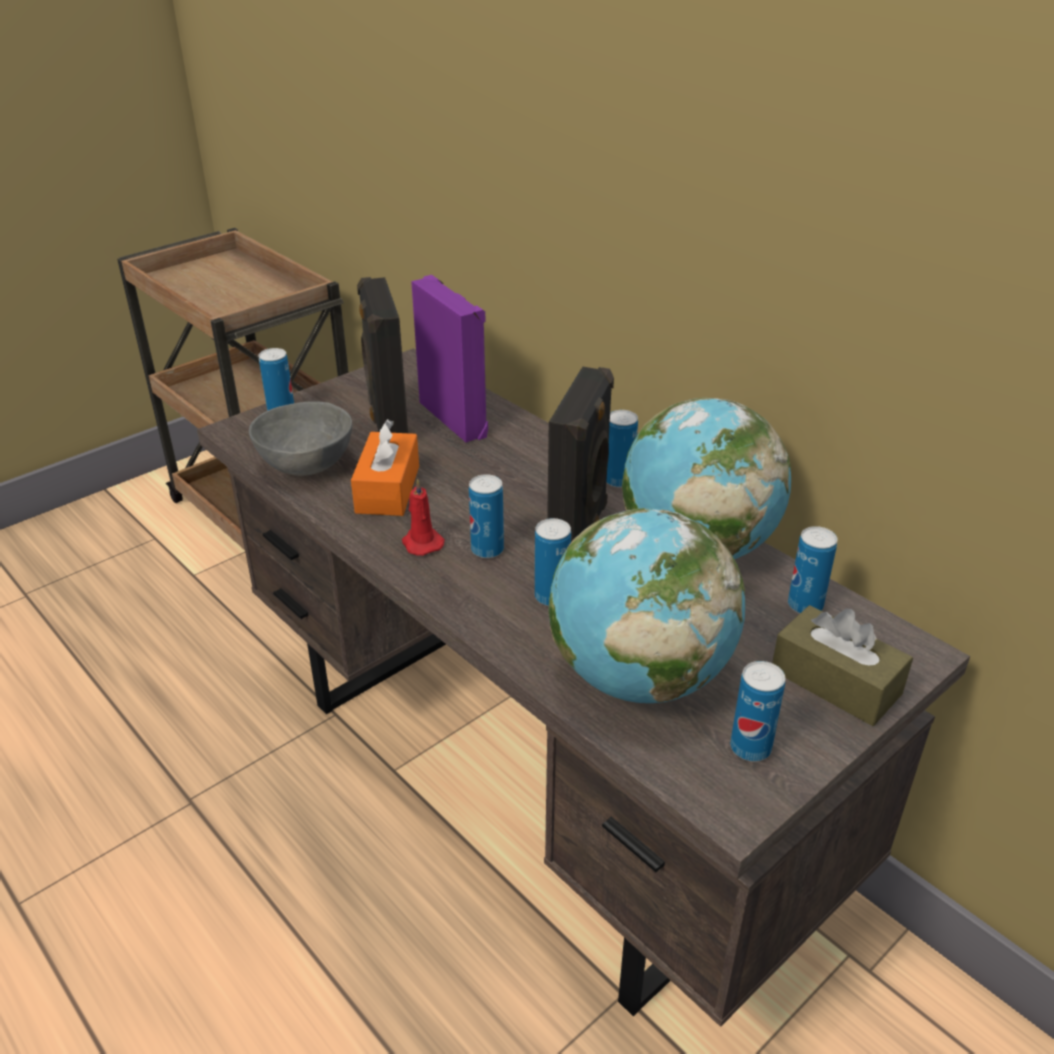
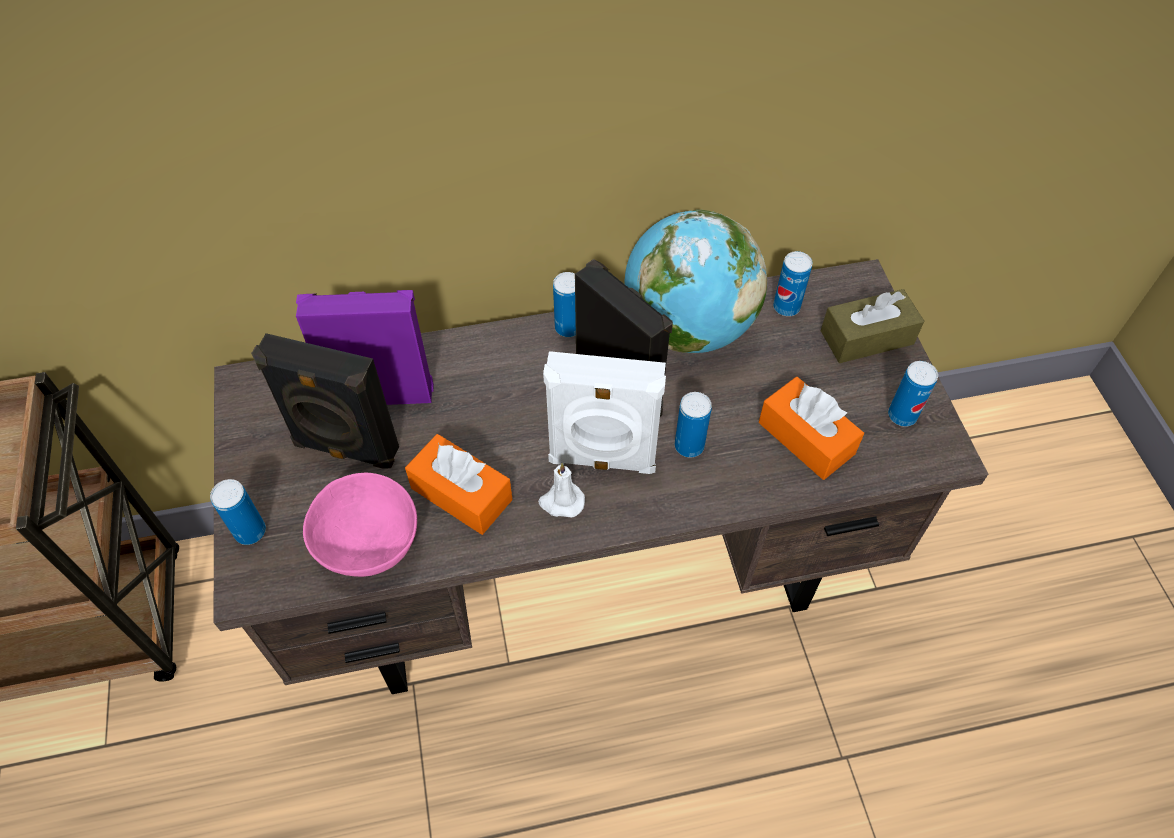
camera: 60 degrees left, 20 degrees up
grey bowl [249,401,352,476] -> pink bowl [303,473,417,577]
red candle [402,478,445,556] -> white candle [538,463,585,517]
can [469,474,504,558] -> white speaker [543,351,666,474]
globe [548,508,746,703] -> orange tissue box [759,377,864,480]

